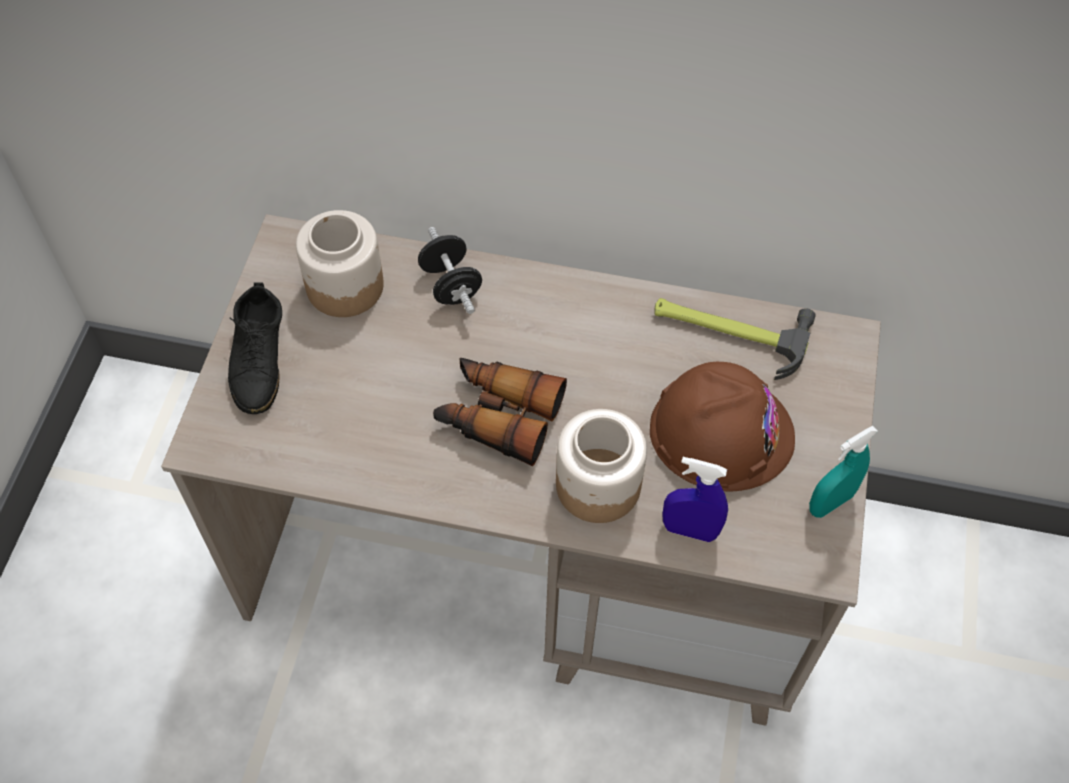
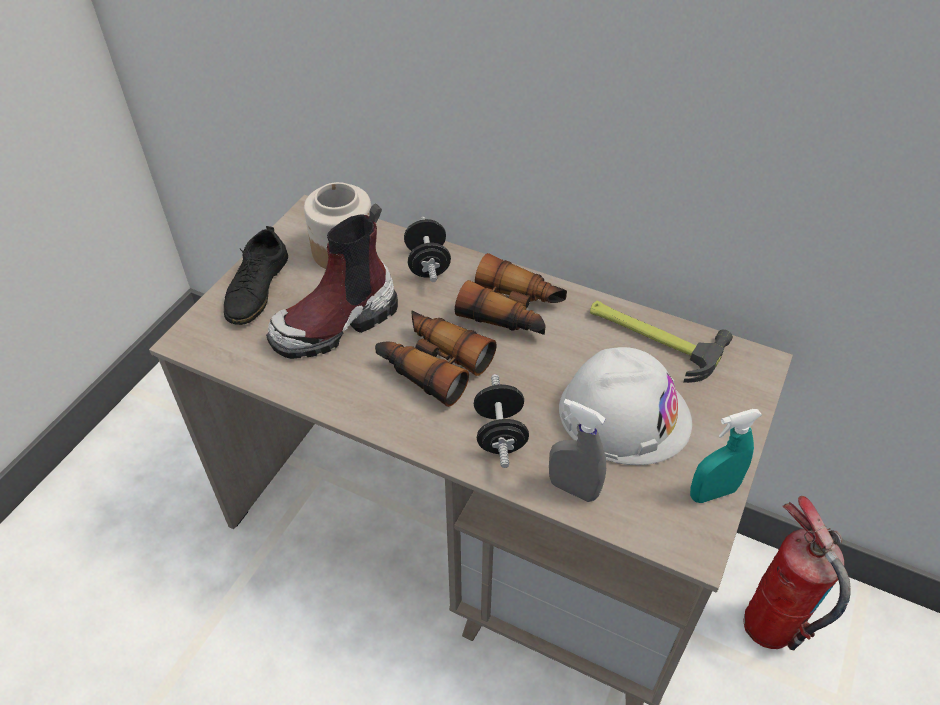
camera: 15 degrees right, 10 degrees down
jar [556,409,647,523] -> black dumbbell [474,374,529,468]
brown hard hat [650,362,795,491] -> white hard hat [559,347,692,465]
blue spray bottle [662,457,728,542] -> grey spray bottle [549,399,606,502]
none -> boot [266,204,398,359]
none -> binoculars [455,253,567,335]
none -> fire extinguisher [743,496,851,650]

